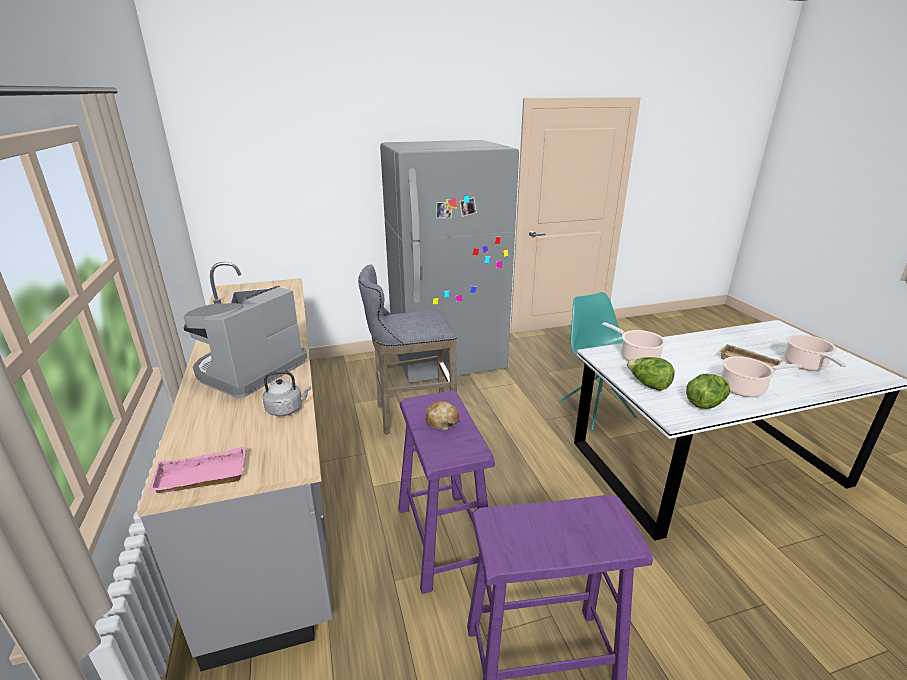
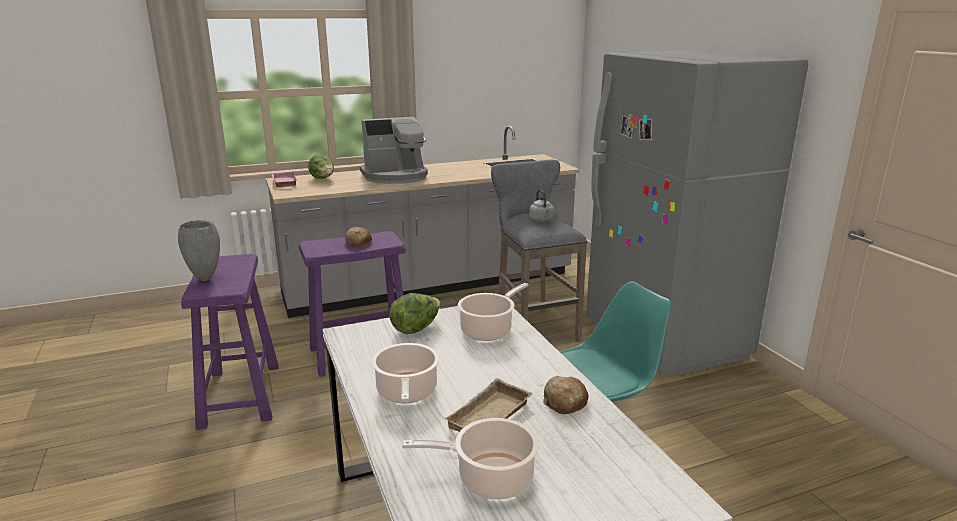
camera: 85 degrees right, 5 degrees down
coffee machine [183,285,307,398] -> coffee machine turned 135 degrees clockwise [360,117,428,184]
grey kettle [262,371,311,416] -> grey kettle moved to [529,190,554,222]
lettuce [686,373,730,409] -> lettuce moved to [308,155,334,179]
none -> grey vase [178,220,220,281]
none -> bread [543,376,588,414]

